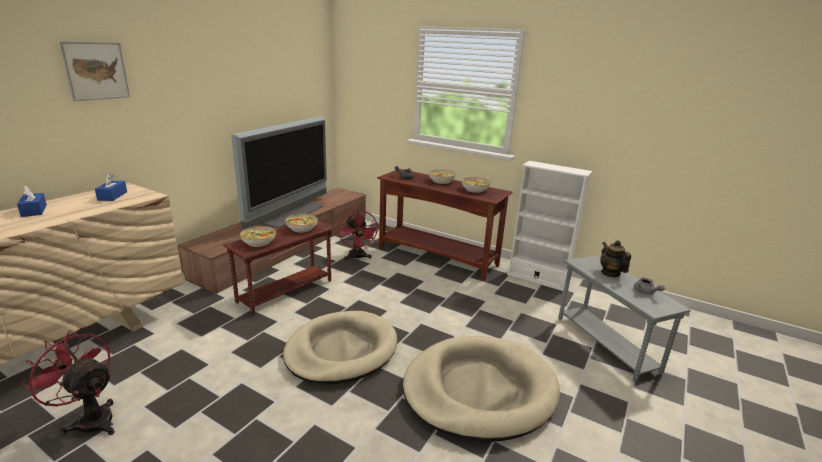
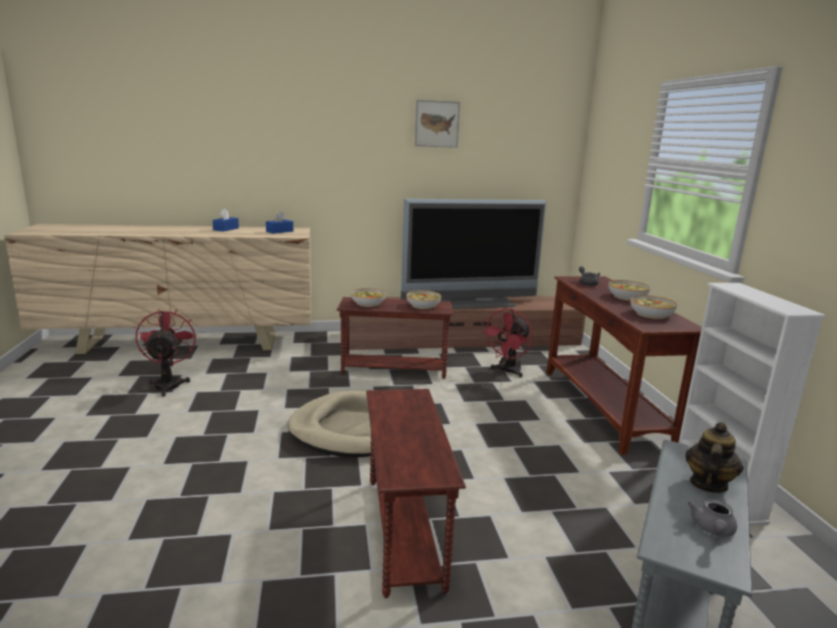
camera: 50 degrees right, 5 degrees down
picture [59,41,130,101] -> picture moved to [415,100,460,148]
beige dog bed [403,336,560,442] -> brown side table [366,389,466,598]

